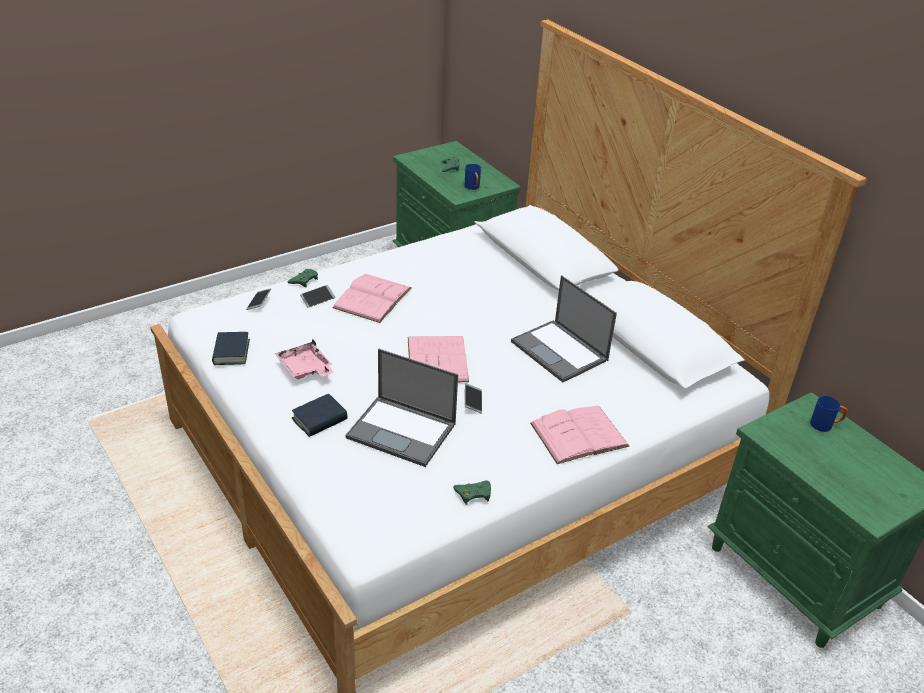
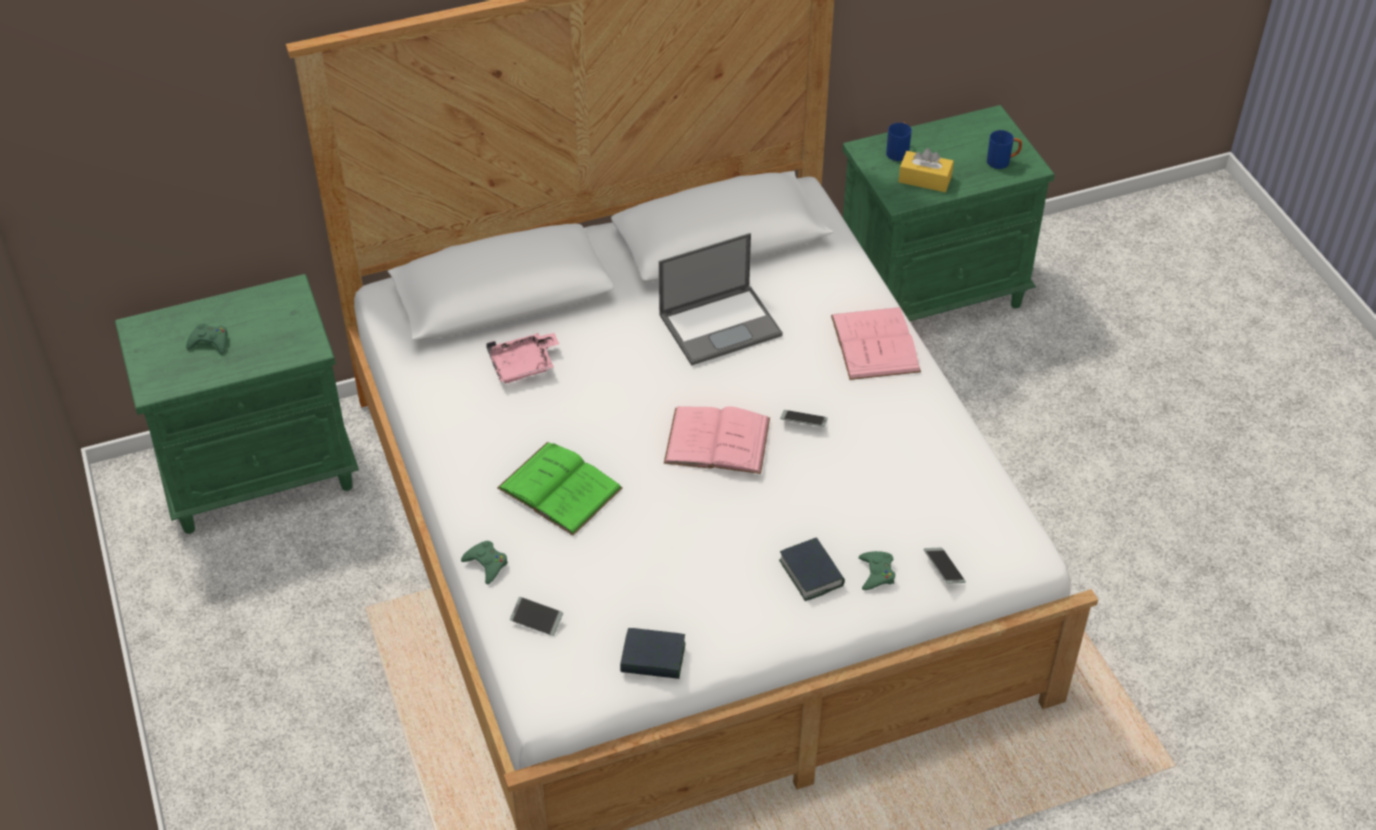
camera: 75 degrees left, 10 degrees up
pink tray [275,339,334,379] -> pink tray moved to [486,333,559,384]
phone [300,285,335,308] -> phone moved to [924,547,966,584]
pink book [332,274,412,323] -> green book [497,442,623,536]
laptop [346,348,458,467] -> none
green game controller [453,480,491,505] -> green game controller moved to [859,551,895,590]
blue mug [465,164,481,190] -> blue mug moved to [987,130,1022,169]
none -> yellow tissue box [899,148,954,192]

